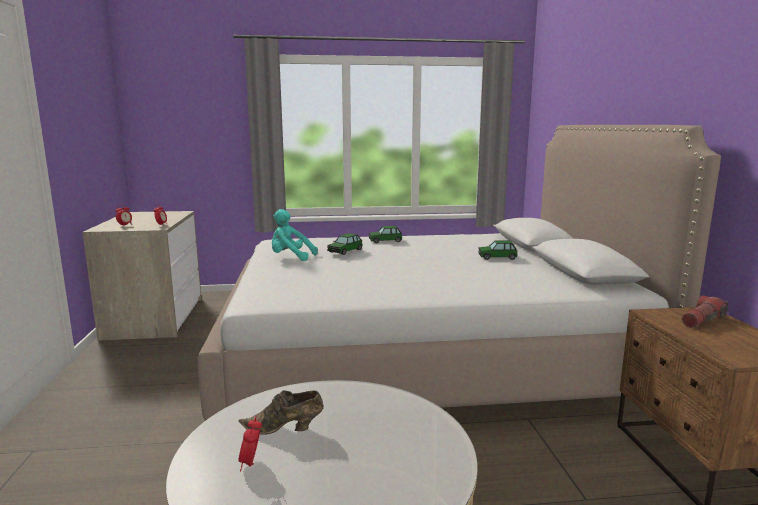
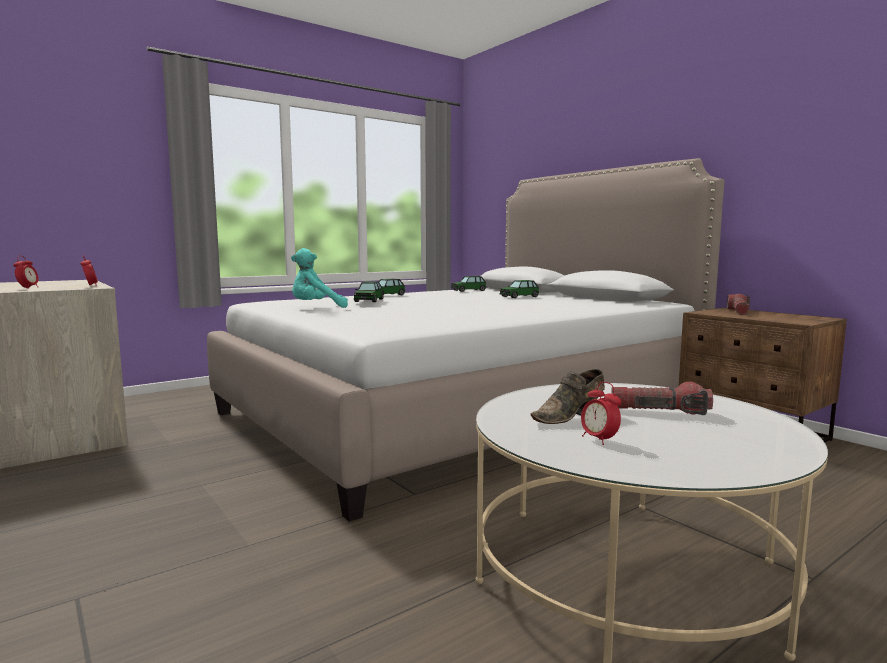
camera: 30 degrees left, 5 degrees down
none -> toy car [451,276,486,292]
none -> flashlight [611,382,713,415]

